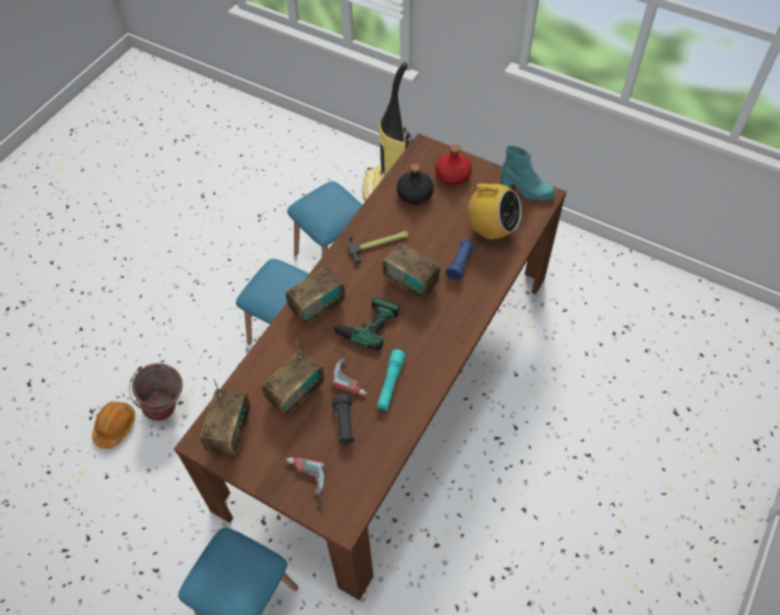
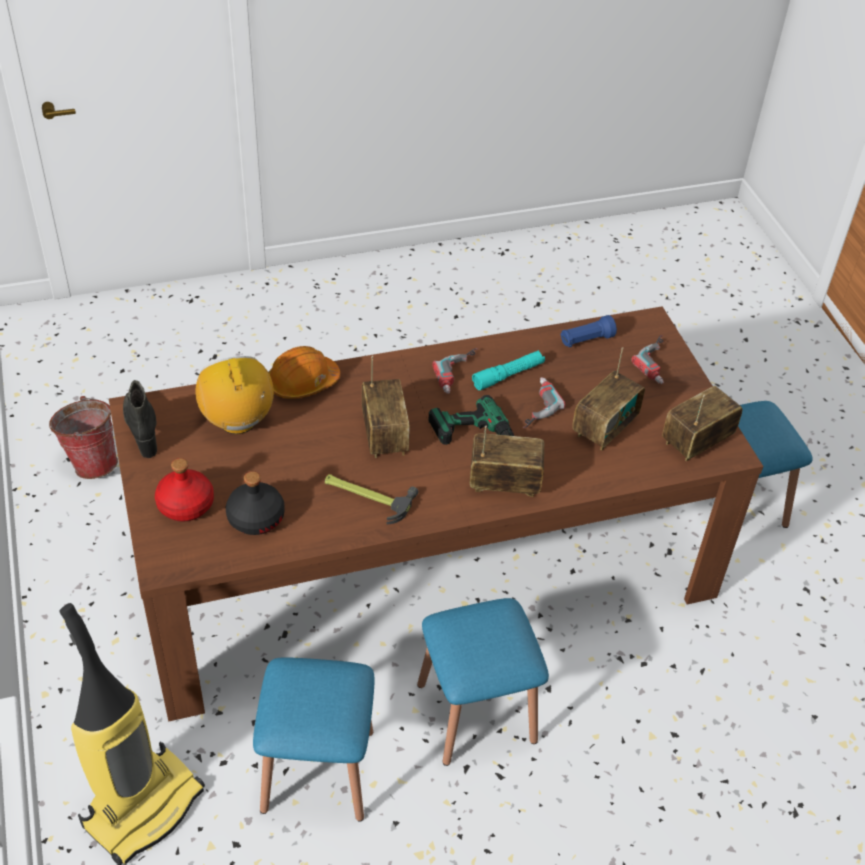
camera: 140 degrees left, 10 degrees down
orange hard hat [92,402,135,449] -> orange hard hat moved to [268,346,340,399]
bucket [129,363,183,421] -> bucket moved to [49,396,118,479]
radio [262,340,325,416] -> radio turned 135 degrees clockwise [572,347,645,451]
black flashlight [332,394,355,444] -> none
blue flashlight [445,240,474,280] -> blue flashlight moved to [561,315,617,347]
turquoise boot [501,146,556,201] -> black boot [123,380,157,458]
none -> power drill [432,348,478,394]

